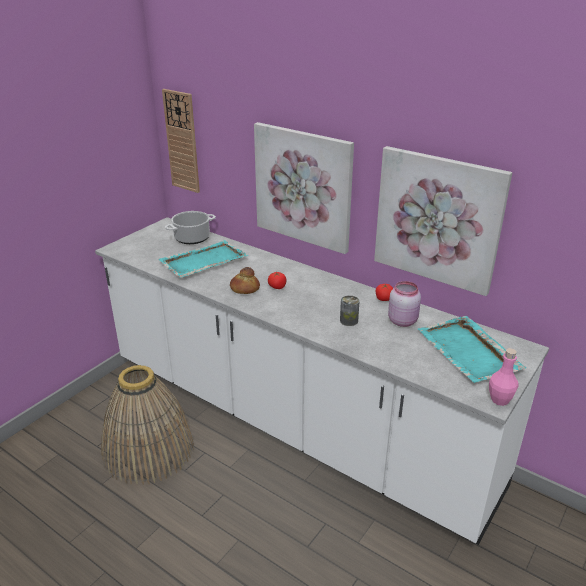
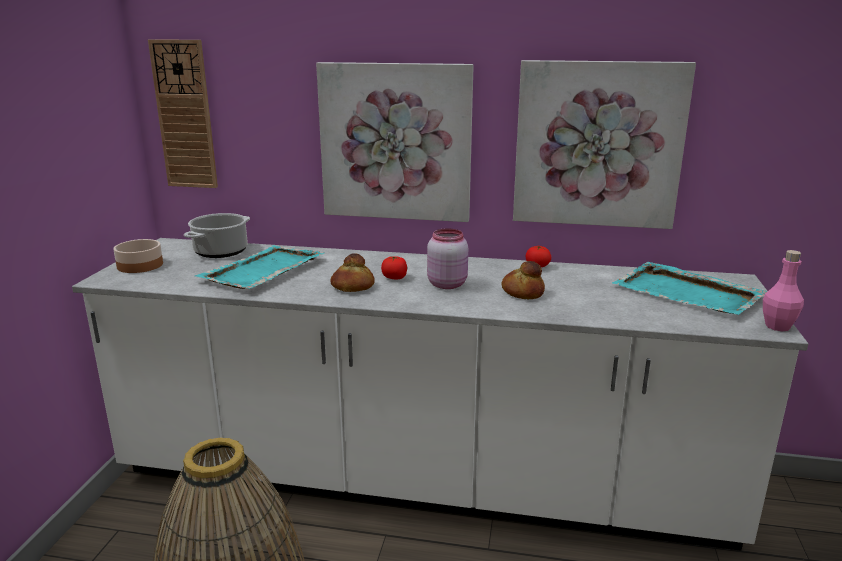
camera: 25 degrees left, 10 degrees down
can [340,295,360,326] -> bread [502,261,545,299]
pink jar [388,281,421,327] -> pink jar moved to [427,228,468,289]
none -> bowl [113,239,163,273]

